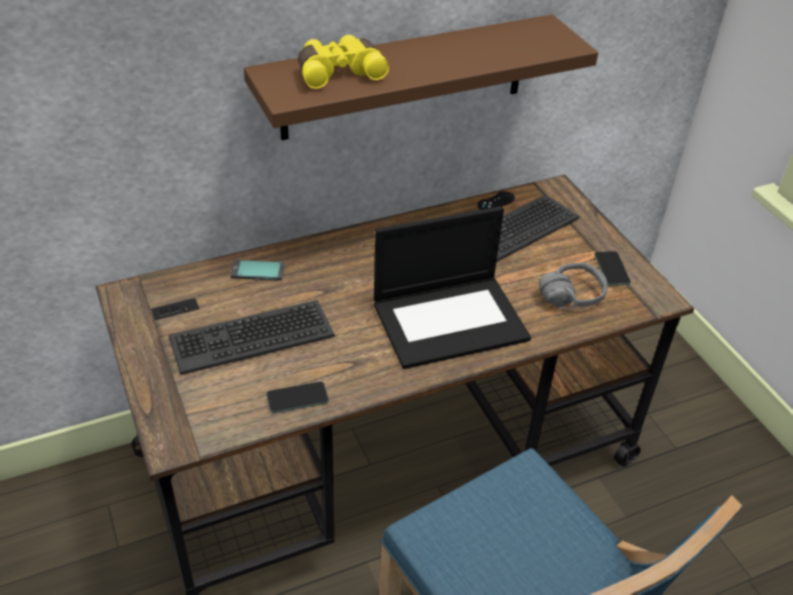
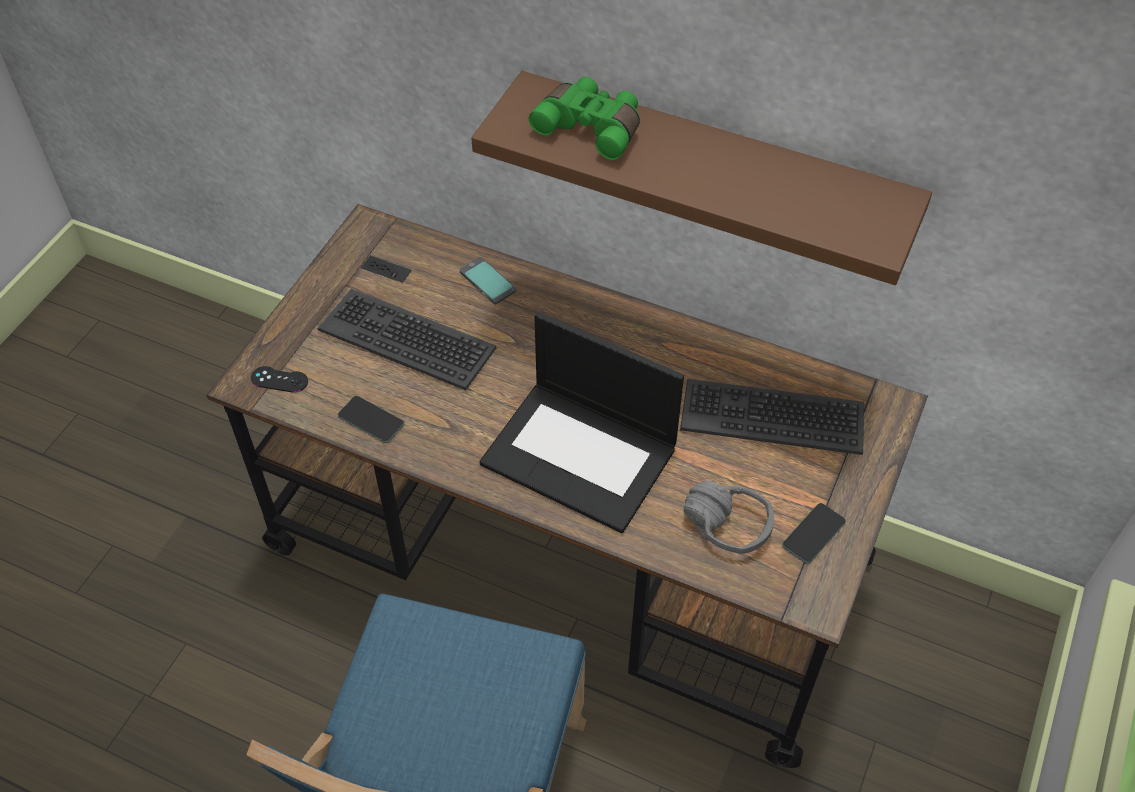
camera: 50 degrees right, 10 degrees up
yellow binoculars [298,35,389,89] -> green binoculars [529,77,640,160]
black game controller [478,191,515,210] -> black game controller moved to [251,366,308,393]

